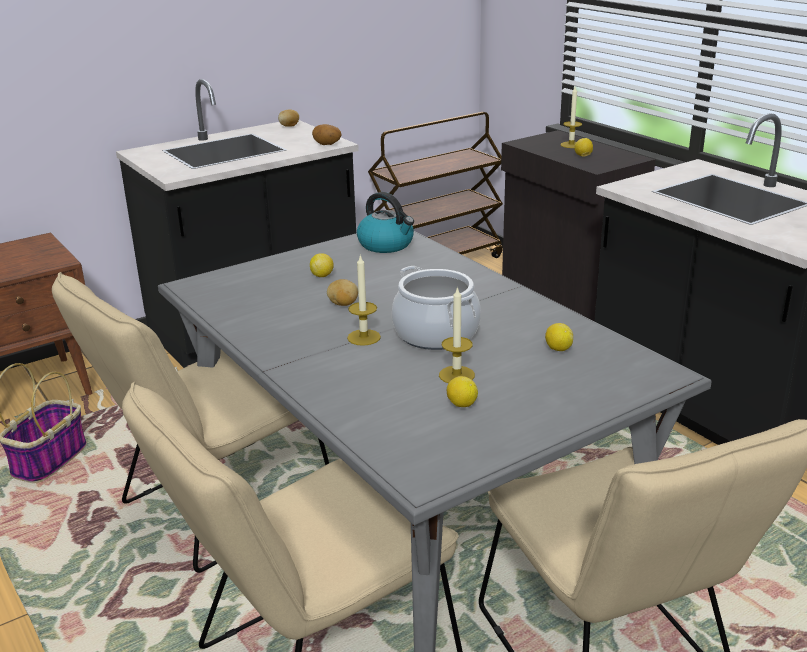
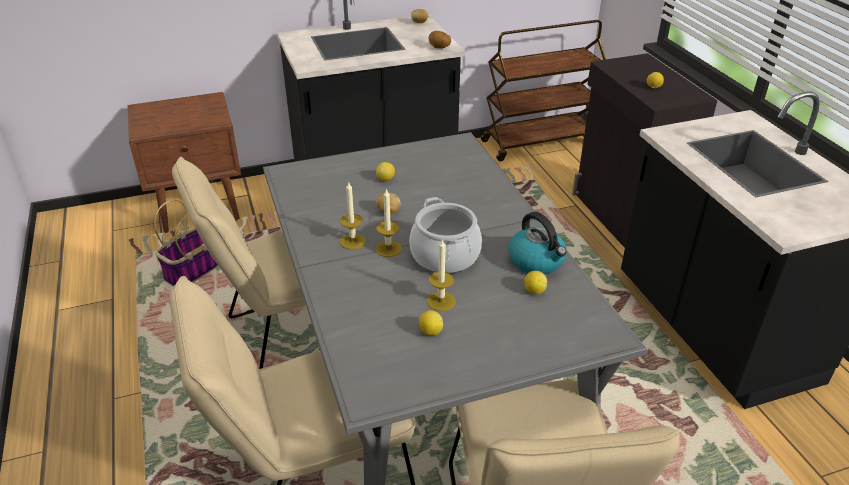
camera: 15 degrees right, 10 degrees up
kettle [357,192,414,253] -> kettle moved to [509,212,567,274]
candle [560,87,582,148] -> candle moved to [340,181,366,249]

